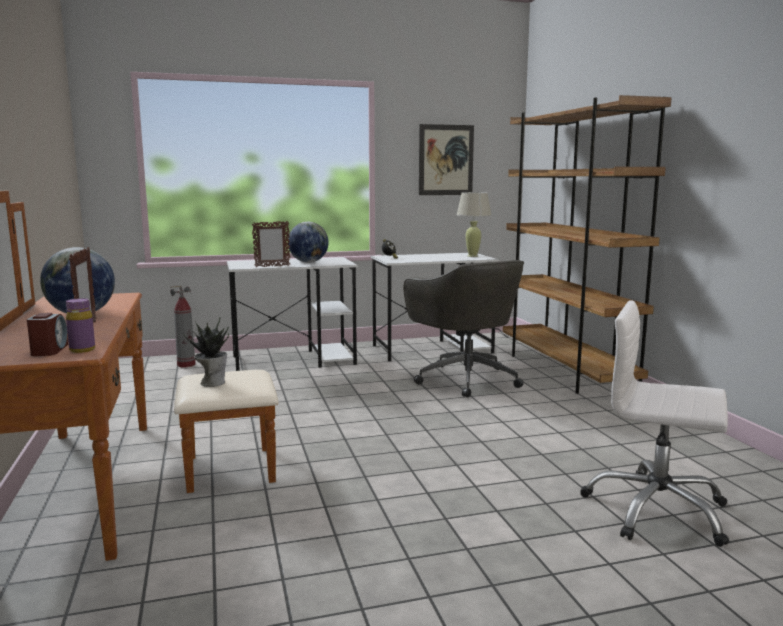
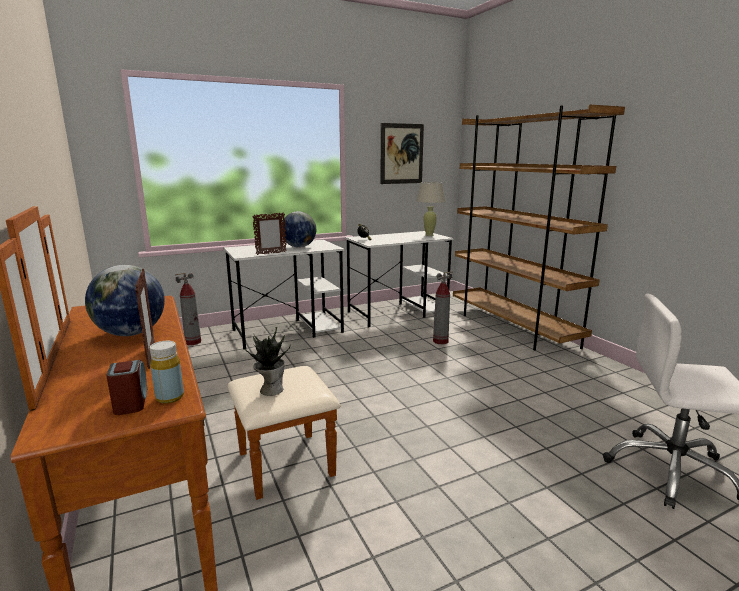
camera: 10 degrees left, 5 degrees up
purple bottle [66,298,95,353] -> yellow bottle [150,341,184,404]
grey office chair [403,260,524,398] -> fire extinguisher [433,271,452,344]

